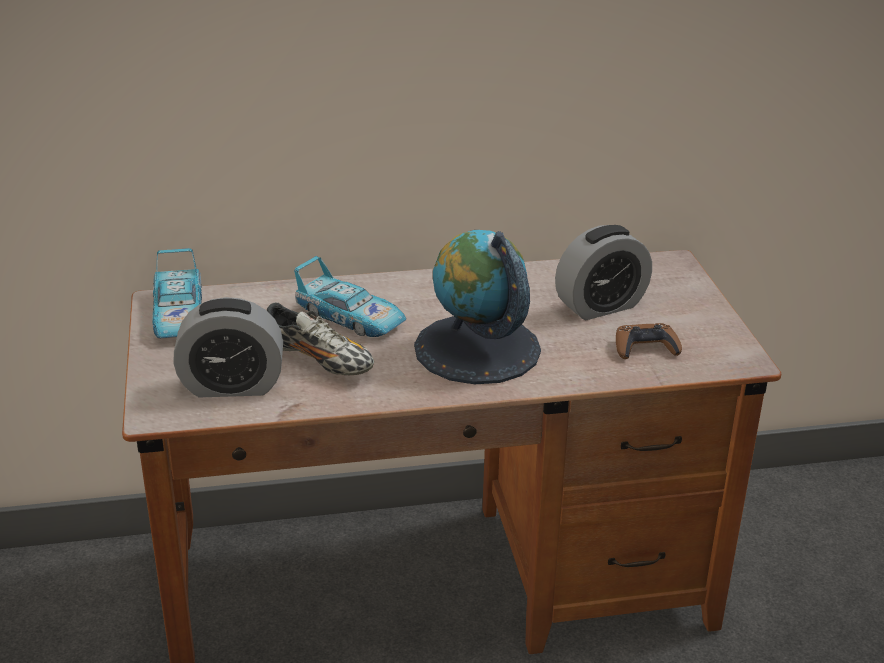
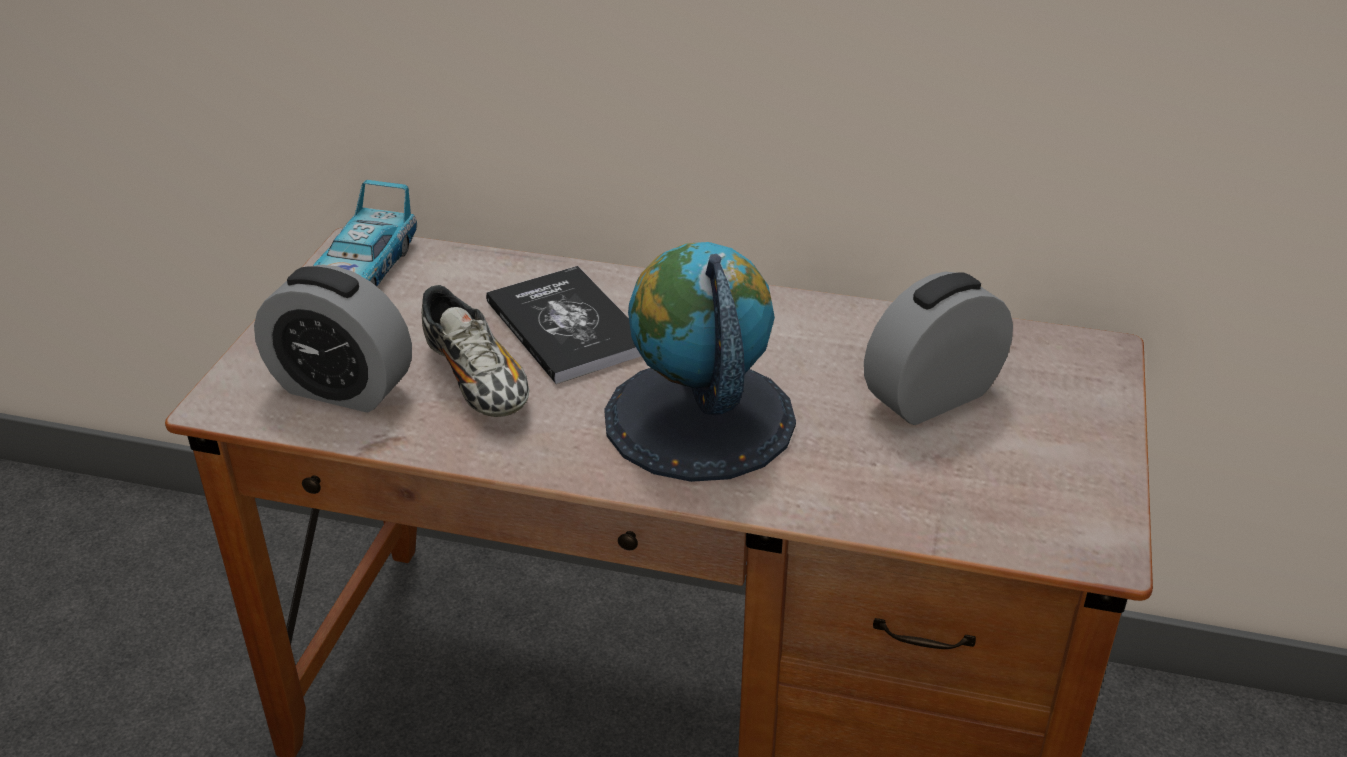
camera: 25 degrees right, 5 degrees up
toy car [294,256,406,337] -> book [486,266,641,384]
alarm clock [555,225,652,320] -> alarm clock turned 150 degrees clockwise [864,272,1013,425]
brown game controller [616,323,682,359] -> none

